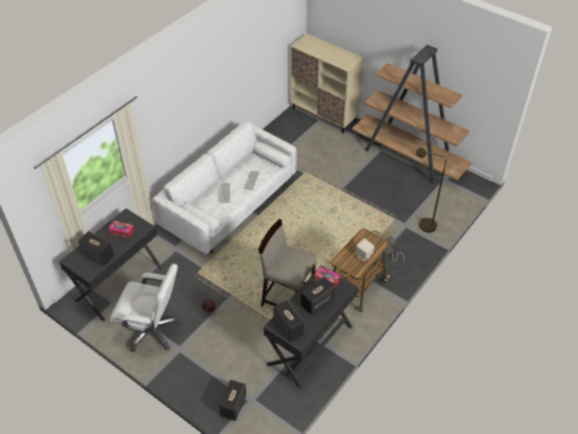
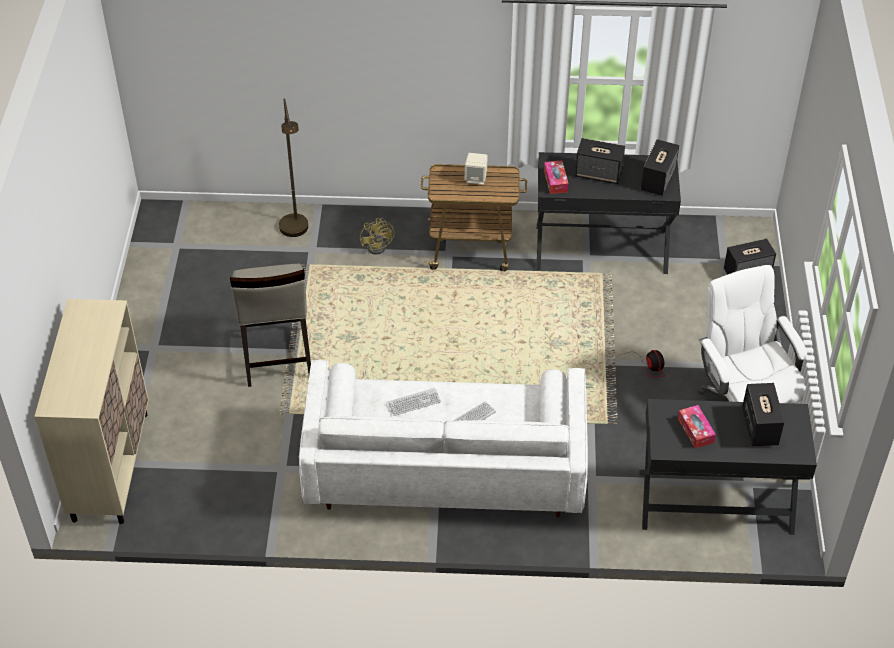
camera: 125 degrees left, 0 degrees up
beige stool [258,219,316,307] -> beige stool moved to [230,264,311,387]
brown bookcase [352,45,472,184] -> none

